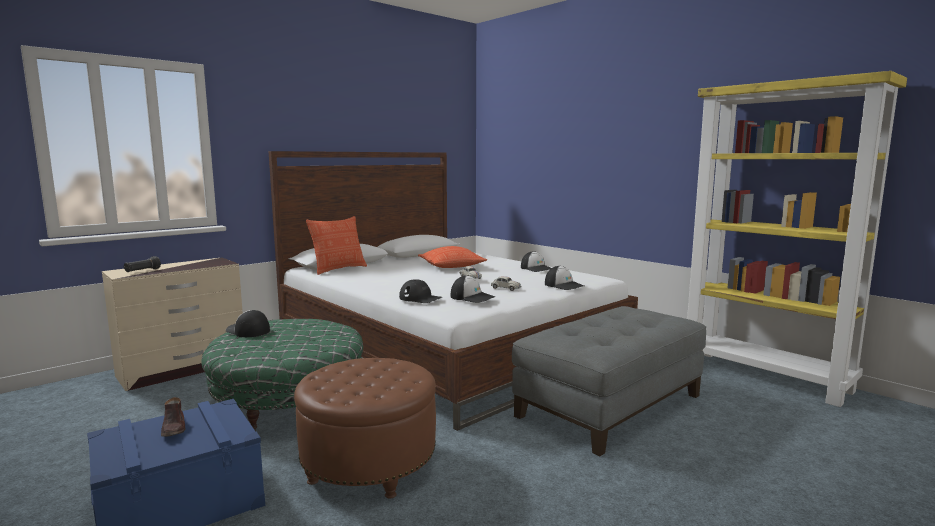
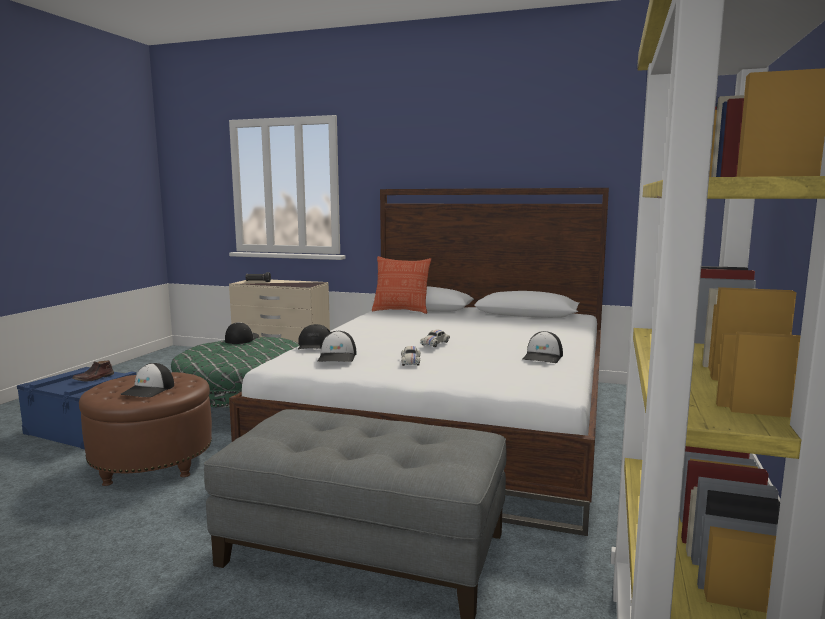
camera: 60 degrees right, 0 degrees up
orange pillow [418,246,487,268] -> none
cap [545,266,584,290] -> cap moved to [120,363,174,397]

